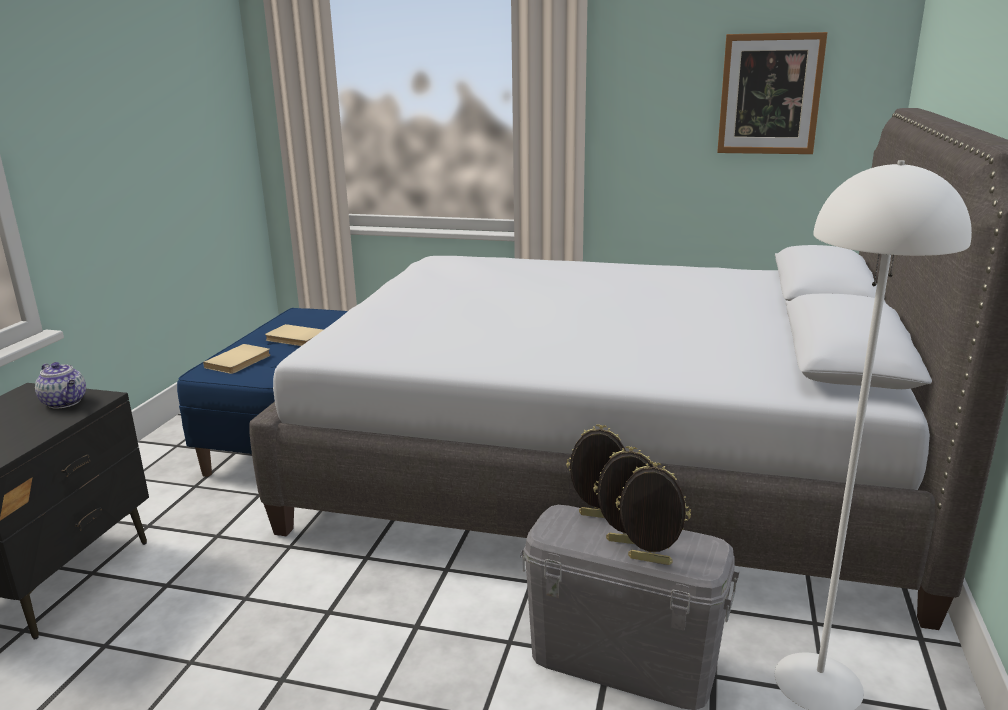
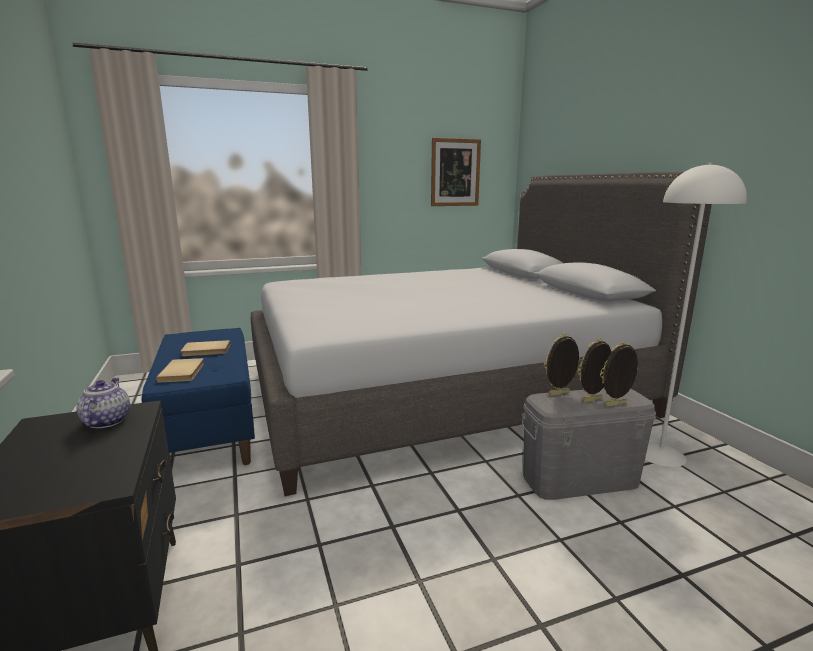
camera: 35 degrees left, 5 degrees down
teapot [35,362,86,409] -> teapot turned 105 degrees counterclockwise [77,378,130,428]

